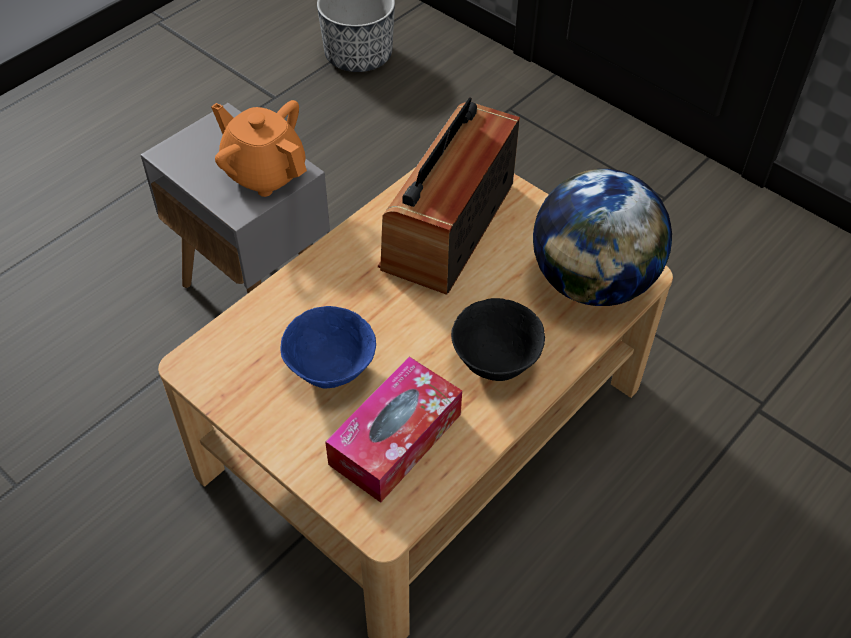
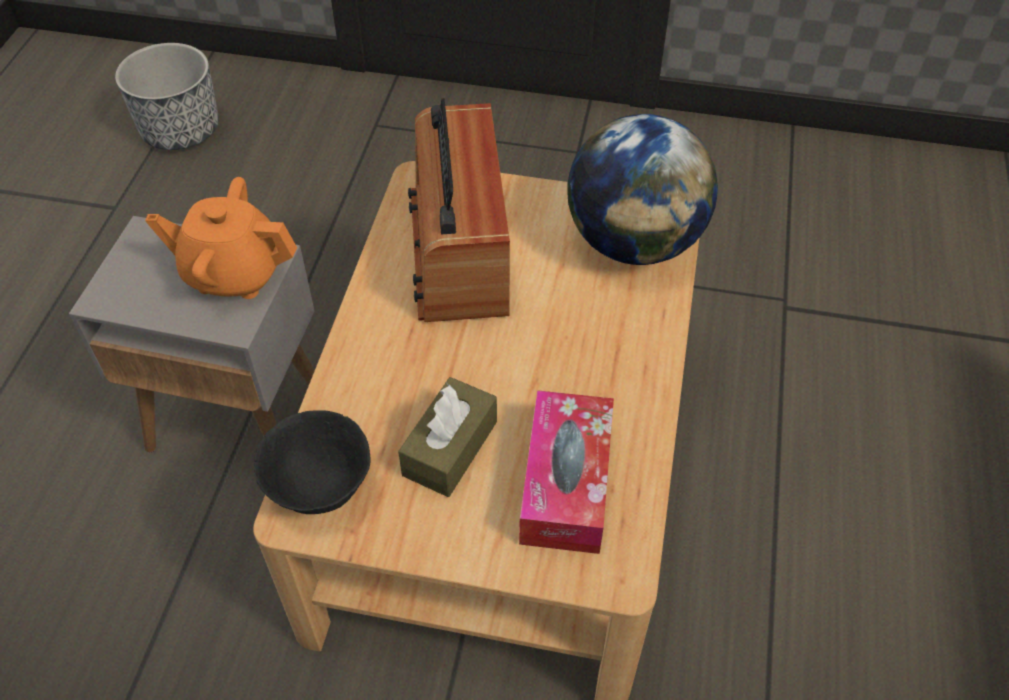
camera: 30 degrees left, 0 degrees up
blue bowl [280,306,376,389] -> brown tissue box [398,377,497,497]
black bowl [451,298,545,381] -> black bowl moved to [254,410,371,514]

